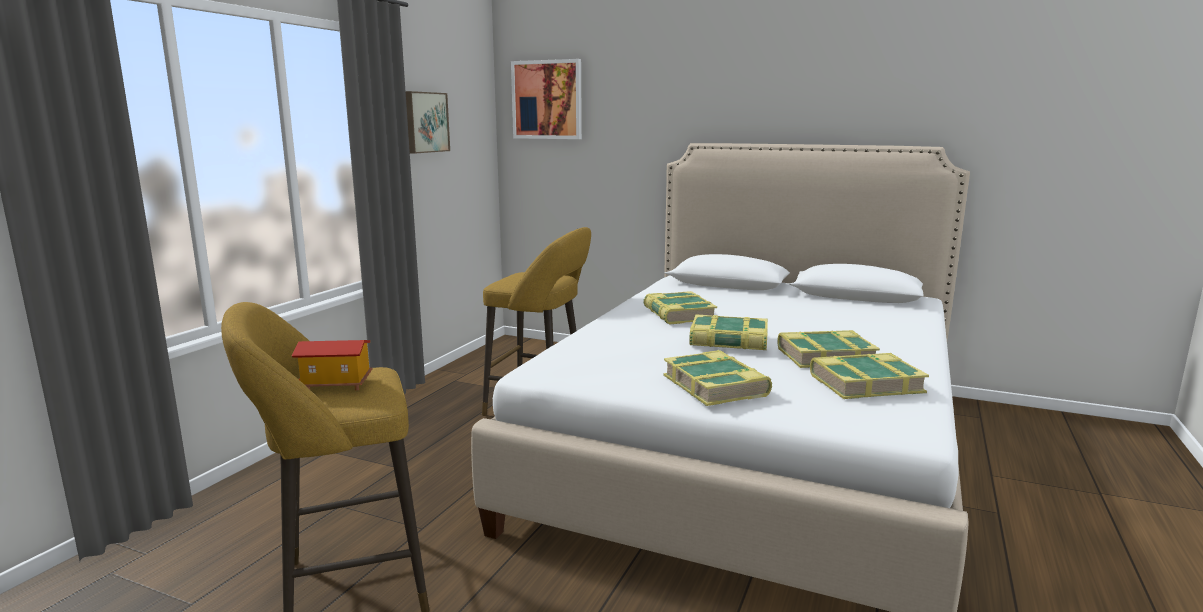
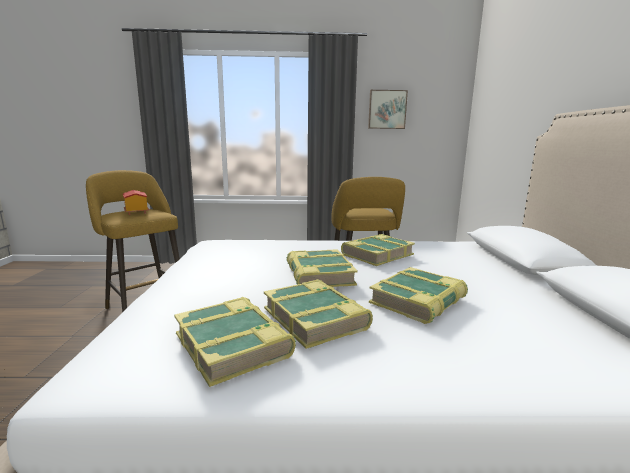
camera: 65 degrees right, 0 degrees up
picture [511,59,582,139] -> none
book [664,350,772,406] -> book moved to [369,267,468,324]

